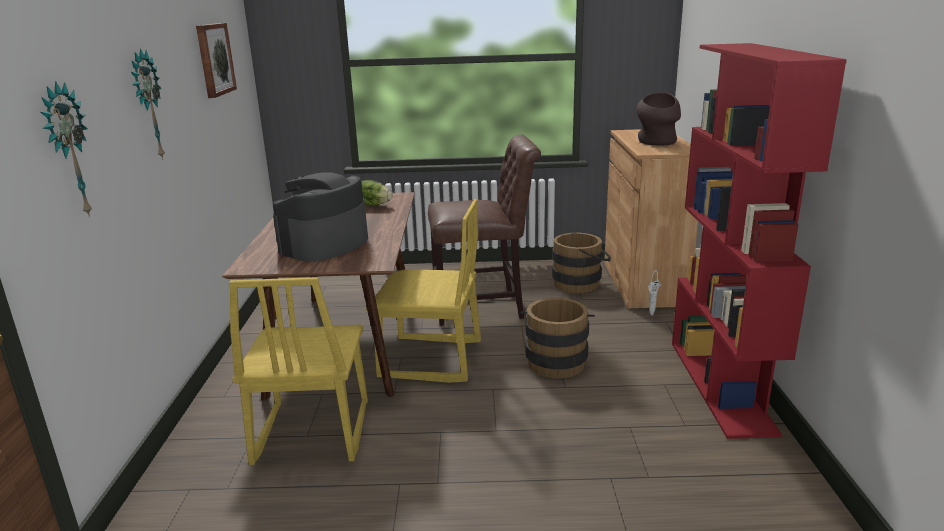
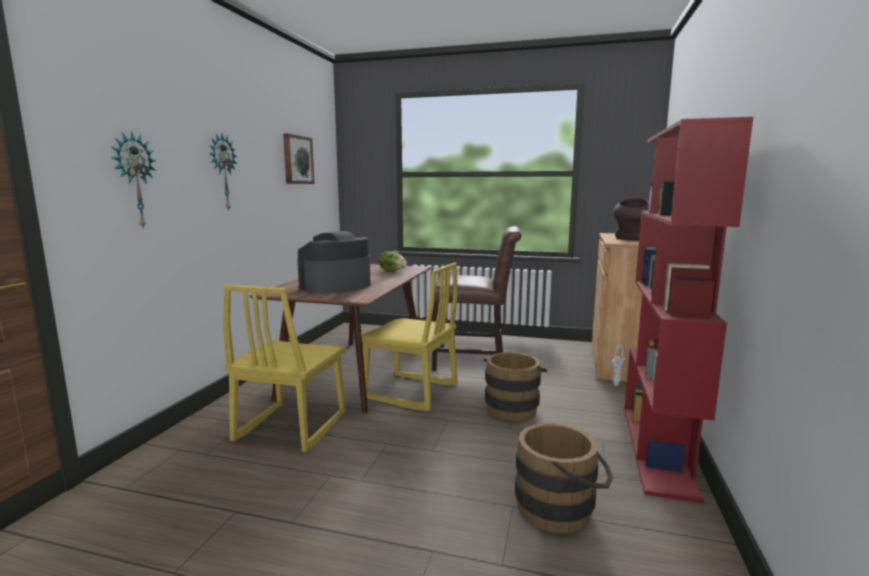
camera: 15 degrees right, 10 degrees down
brown bucket [552,233,611,293] -> brown bucket moved to [515,423,613,533]

